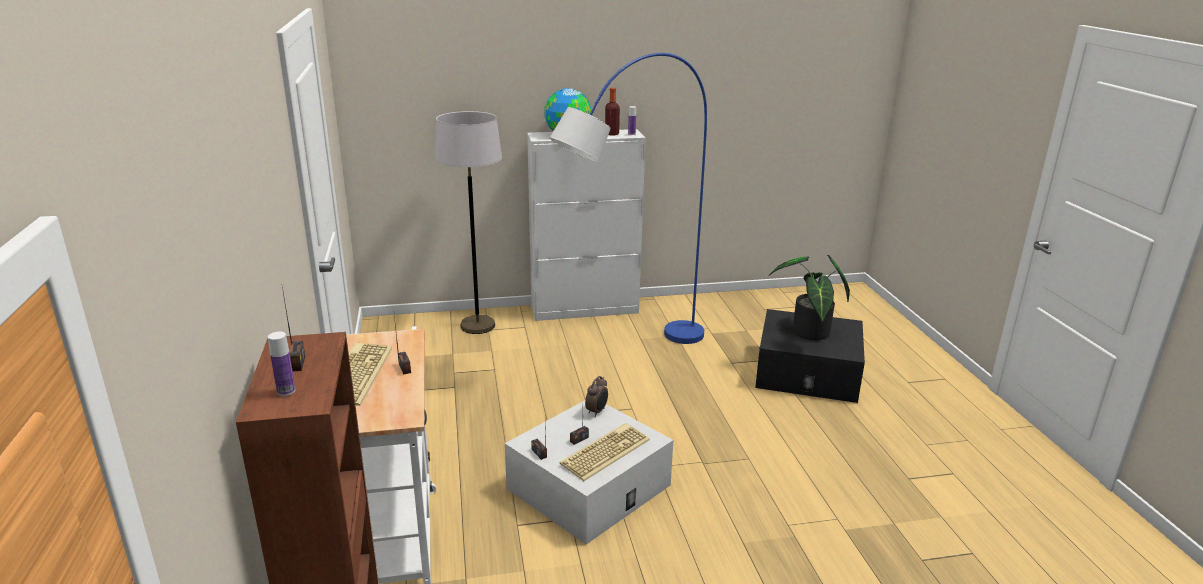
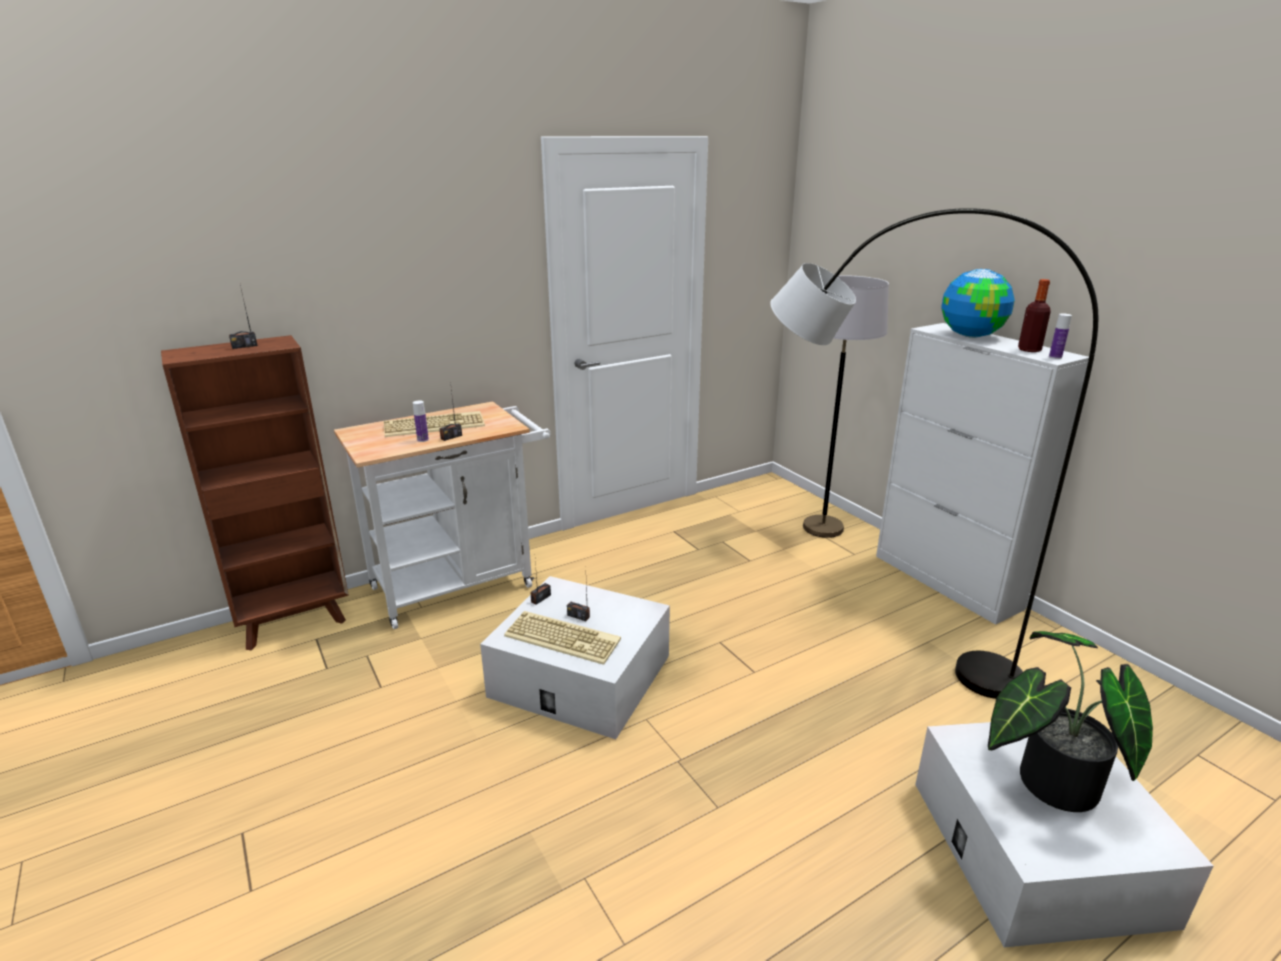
camera: 70 degrees right, 0 degrees up
bottle [268,332,296,396] -> bottle moved to [413,400,429,442]
blue floor lamp [549,53,707,344] -> grey floor lamp [770,208,1098,699]
alarm clock [585,376,608,417] -> none
black storage box [755,309,865,403] -> white storage box [915,722,1213,947]

